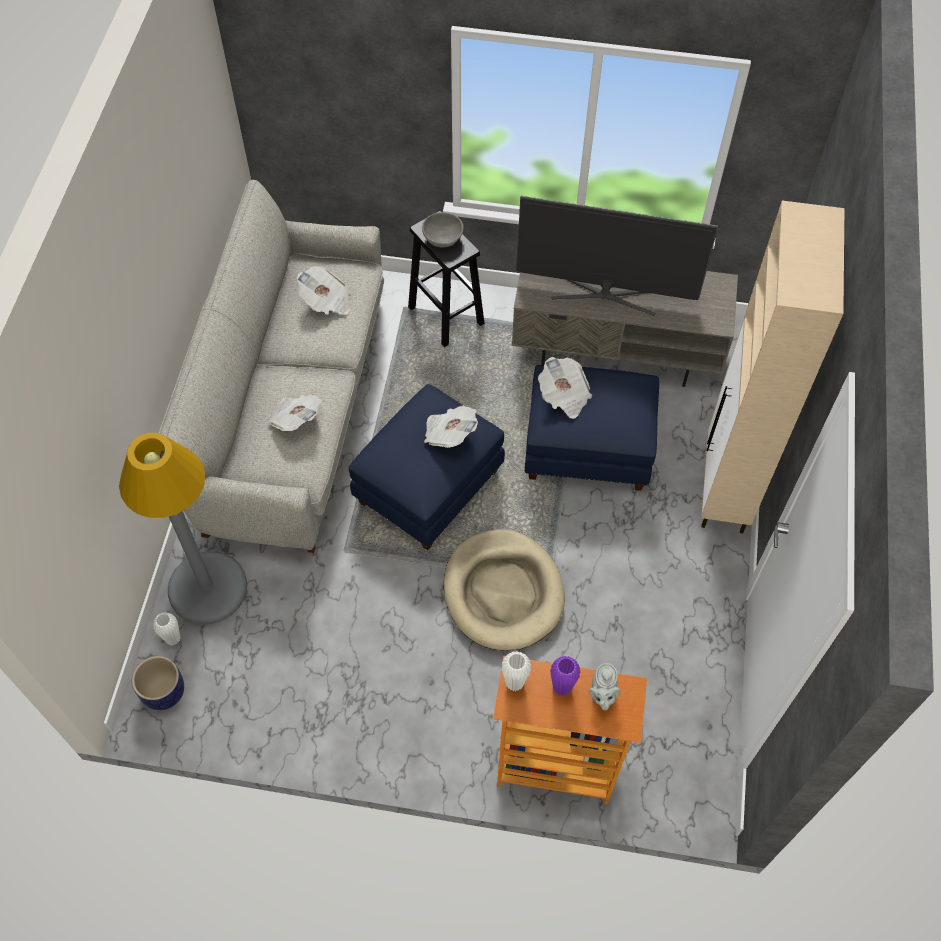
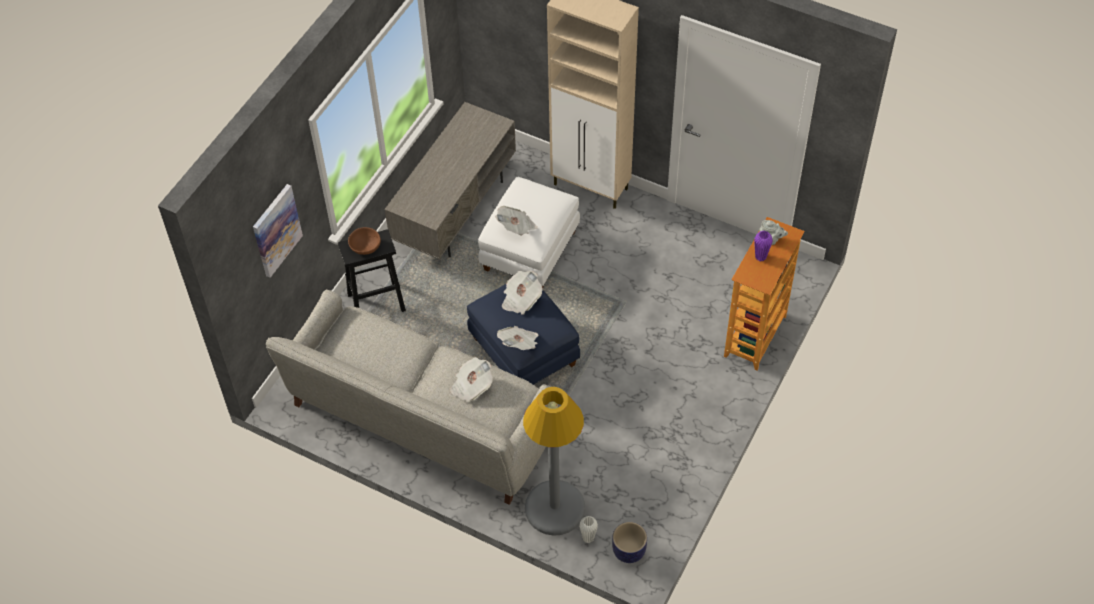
camera: 70 degrees left, 5 degrees down
newspaper [297,266,350,315] -> newspaper moved to [497,326,538,350]
grey bowl [422,212,464,247] -> brown bowl [348,227,381,255]
beige dog bed [444,529,565,650] -> none
white vase [501,651,531,691] -> none
television [516,196,718,316] -> none
blue ottoman [525,365,659,491] -> white ottoman [478,177,580,289]
none -> picture [253,184,303,278]

